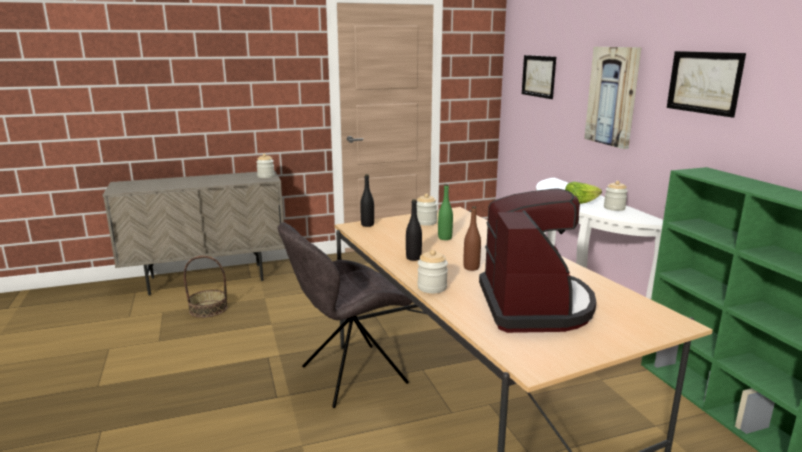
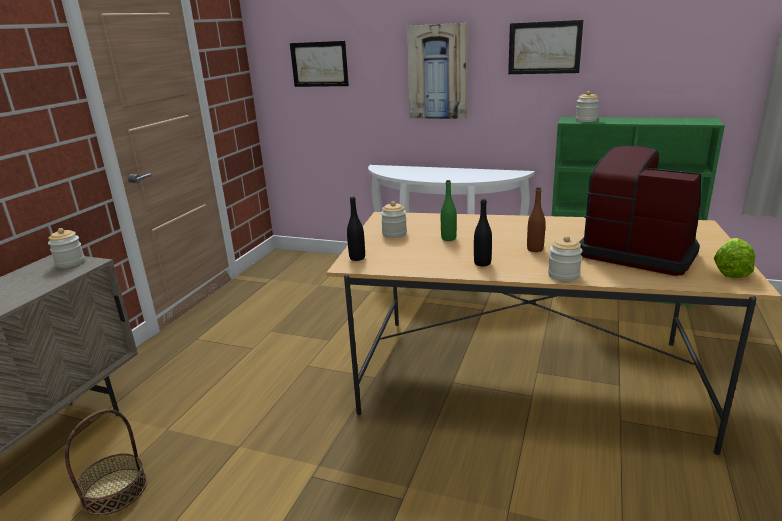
camera: 50 degrees left, 5 degrees up
grey chair [278,222,412,408] -> none
lettuce [565,182,602,204] -> lettuce moved to [714,238,756,278]
jar [604,181,628,211] -> jar moved to [575,91,599,122]

